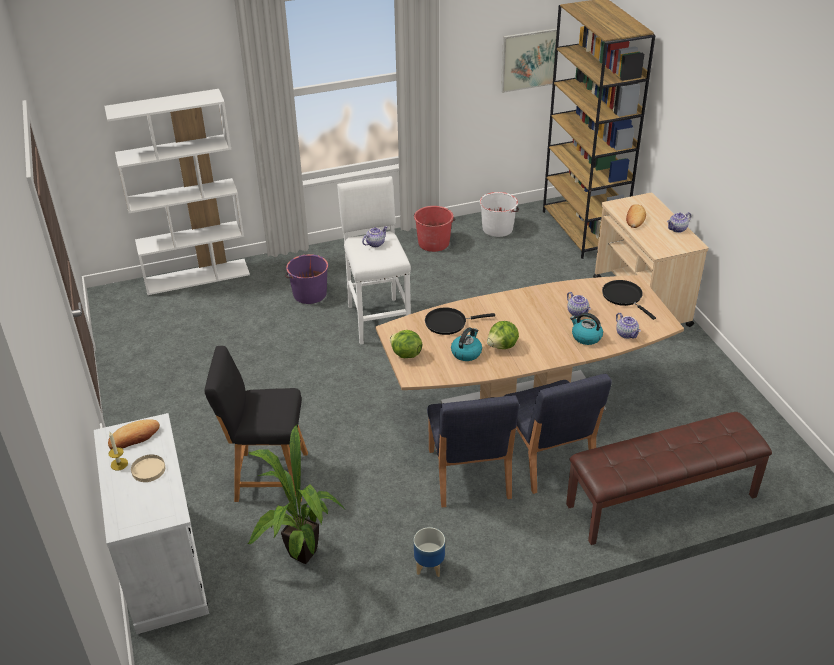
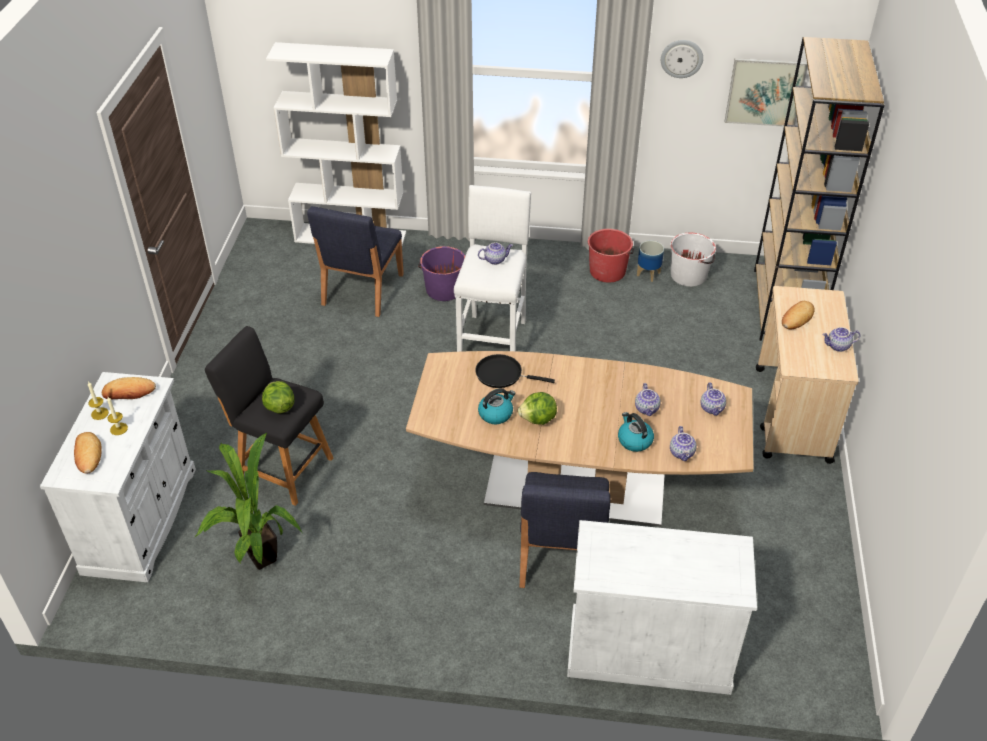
camera: 25 degrees right, 5 degrees up
beige plate [131,455,165,482] -> candle [107,397,128,435]
lettuce [390,330,422,358] -> lettuce moved to [262,381,295,413]
planter [414,527,445,577] -> planter moved to [637,241,664,282]
blue chair [427,395,519,508] -> blue chair moved to [307,206,404,317]
brown bench [566,412,772,545] -> white cabinet [567,520,757,695]
black frying pan [602,280,656,320] -> teapot [701,382,726,416]
none -> bread [74,432,102,474]
none -> wall clock [661,40,703,78]

